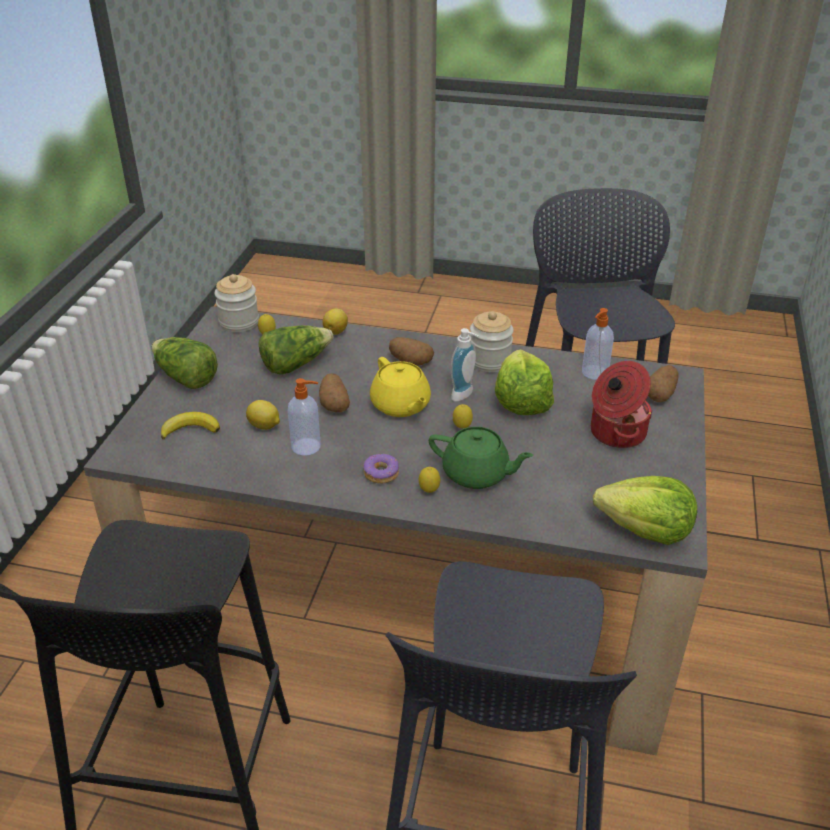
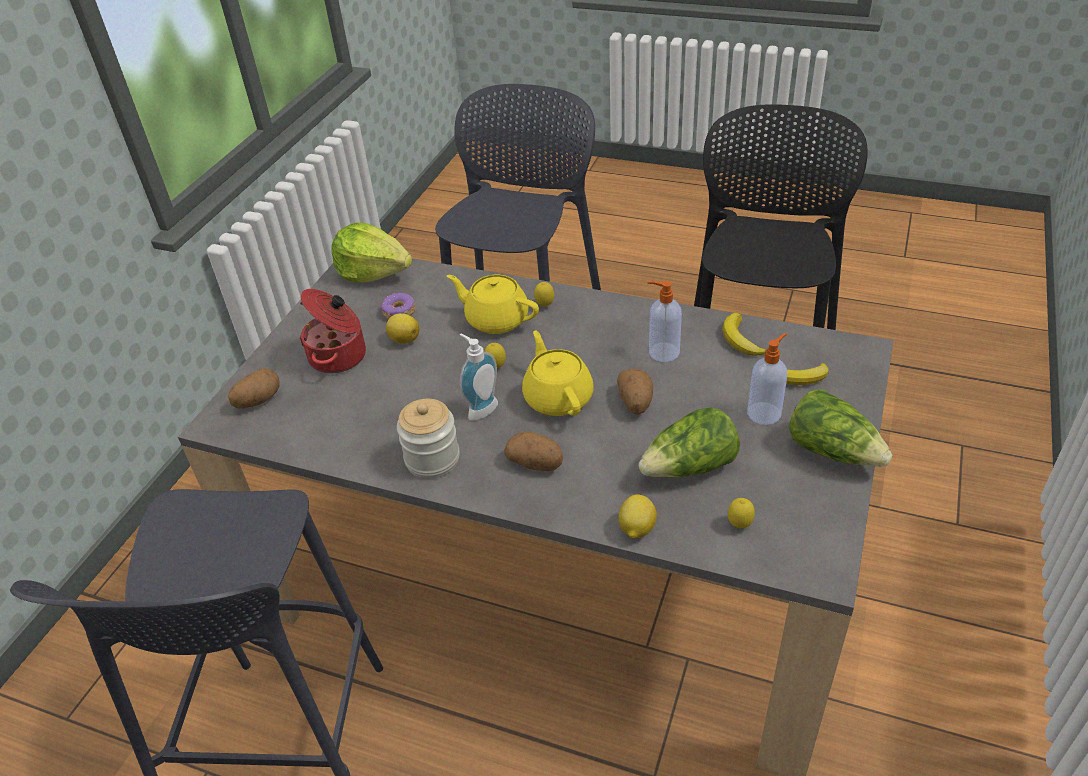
camera: 170 degrees left, 5 degrees up
jar [215,274,259,333] -> none
lemon [246,400,280,430] -> lemon moved to [386,313,419,344]
donut [363,454,399,483] -> donut moved to [381,293,416,319]
green teapot [428,427,534,489] -> yellow teapot [447,275,539,334]
lettuce [495,350,554,415] -> none
soap dispenser [582,308,614,380] -> soap dispenser moved to [747,333,787,425]
none -> banana [723,313,766,356]

